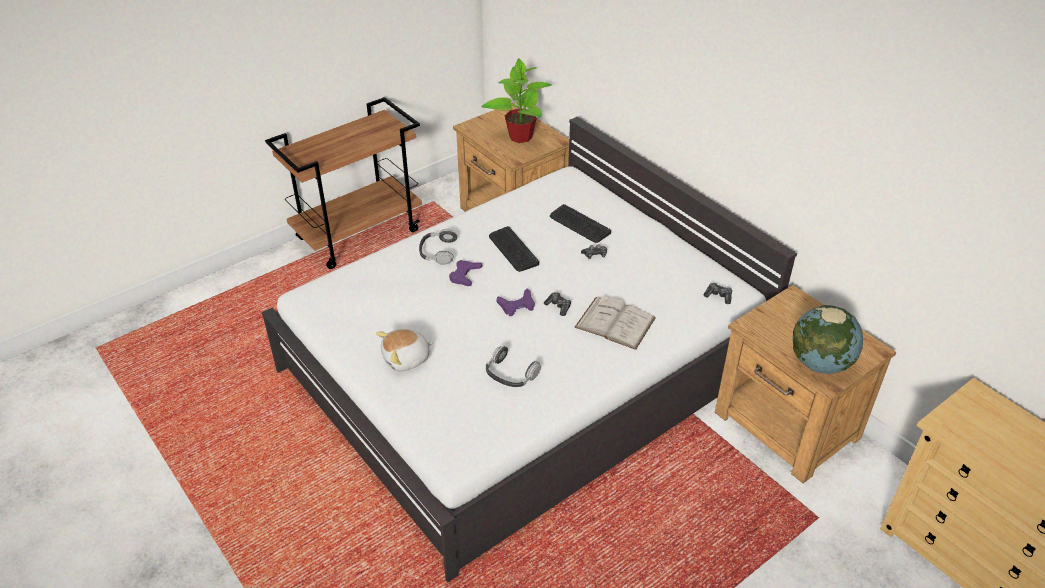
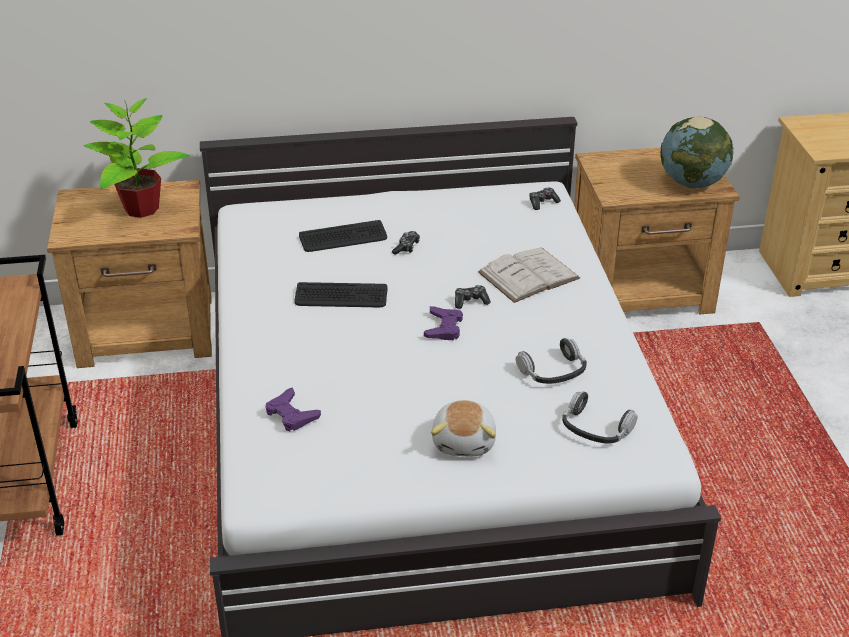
camera: 60 degrees left, 5 degrees down
headphones [419,229,457,265] -> headphones moved to [562,391,638,443]
purple game controller [449,260,482,286] -> purple game controller moved to [265,388,321,431]

